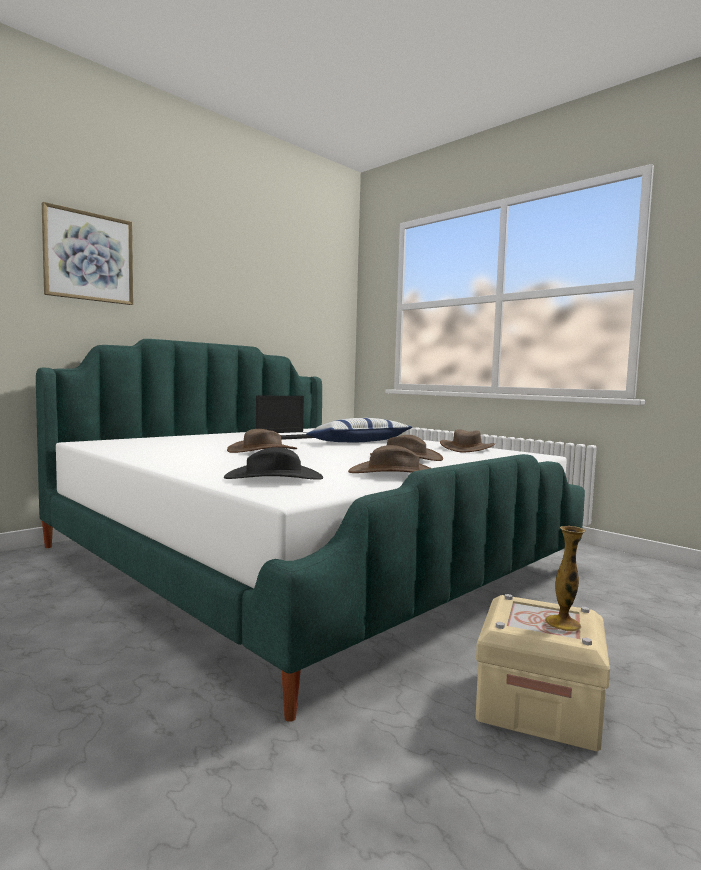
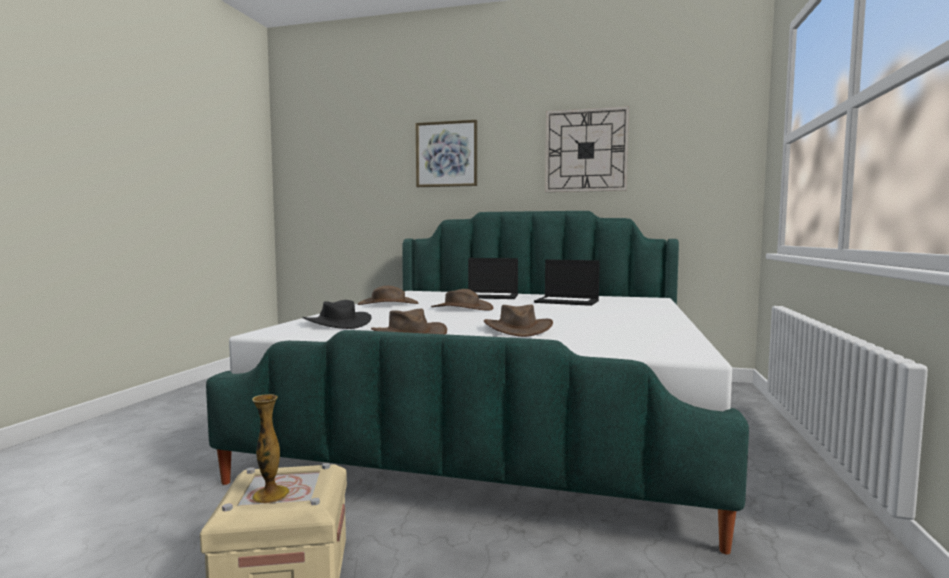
camera: 60 degrees right, 0 degrees up
pillow [306,418,412,443] -> none
brown hat [440,429,495,452] -> brown hat moved to [358,286,419,305]
none -> laptop [468,258,518,299]
none -> wall clock [545,106,629,192]

